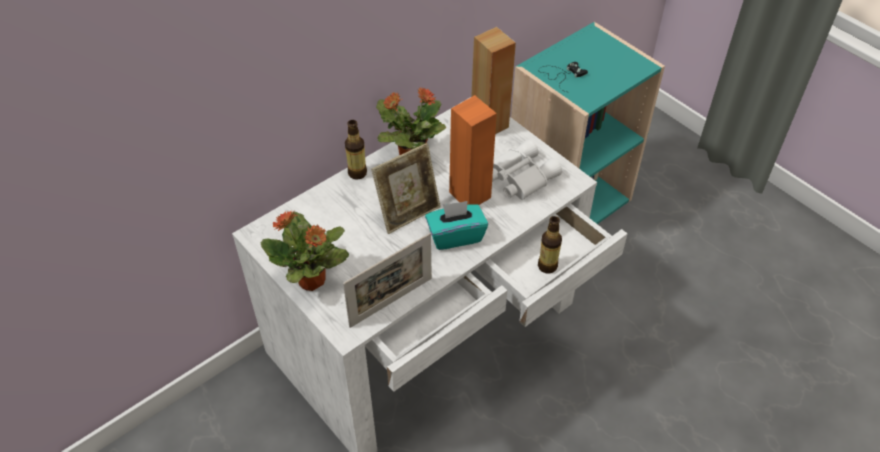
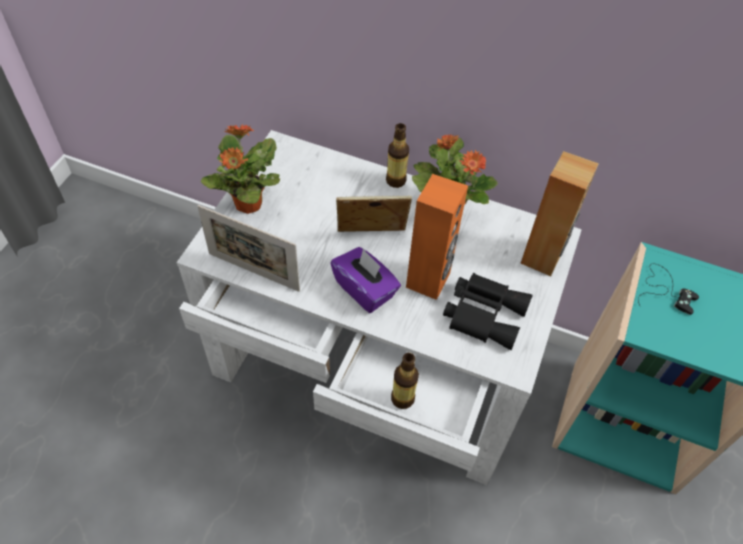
camera: 60 degrees right, 5 degrees up
picture frame [371,143,441,234] -> picture frame turned 150 degrees clockwise [336,196,412,232]
turquoise tissue box [425,201,488,250] -> purple tissue box [330,247,401,313]
white binoculars [492,139,562,200] -> black binoculars [443,273,533,350]

